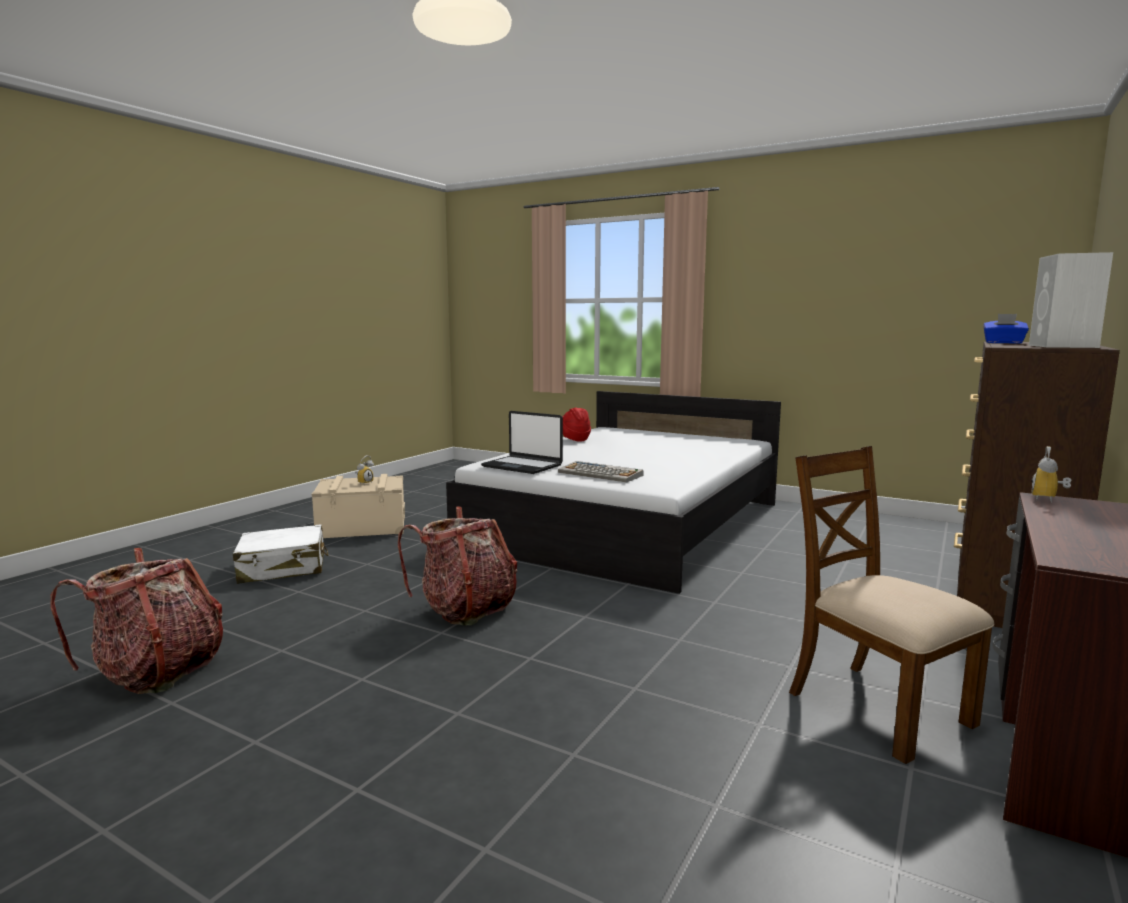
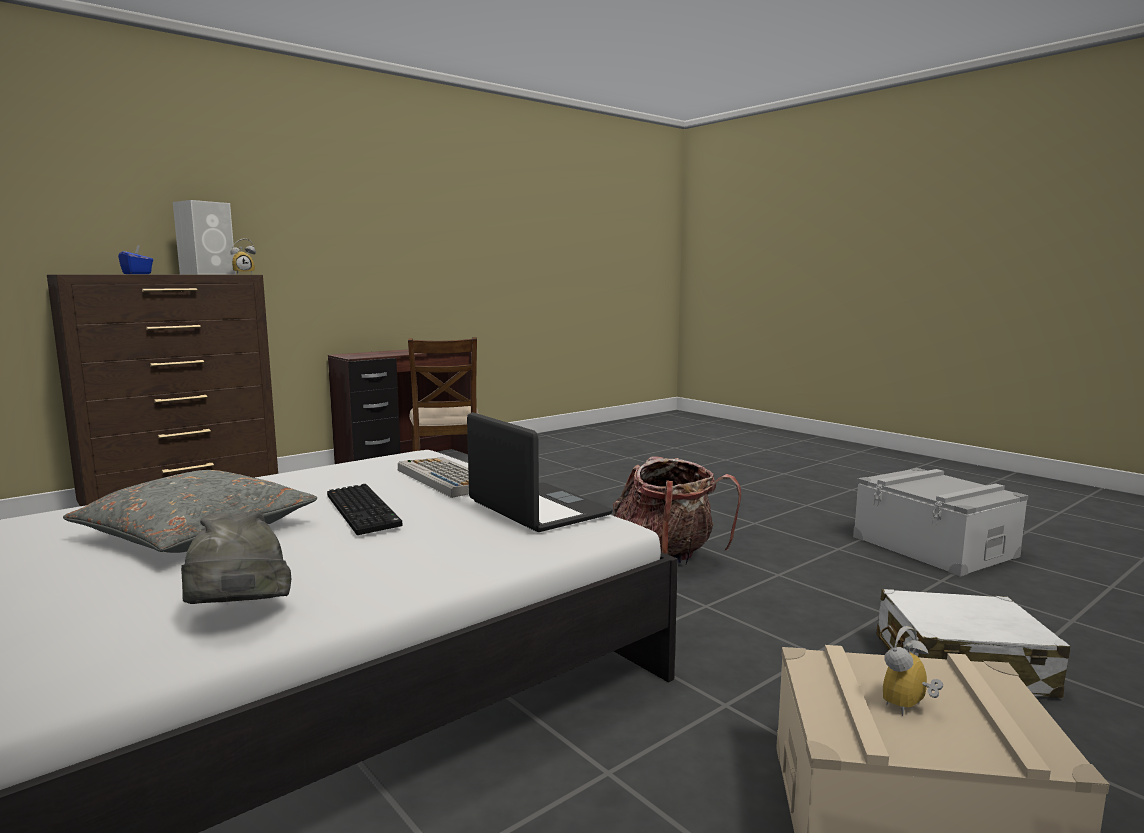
camera: 160 degrees left, 0 degrees up
backpack [50,548,223,694] -> grey storage box [853,468,1028,577]
red hat [563,407,591,441] -> grey hat [181,511,291,604]
alarm clock [1031,446,1071,503] -> alarm clock moved to [231,238,256,274]
none -> grey pillow [63,470,317,553]
none -> keyboard [327,484,403,535]

